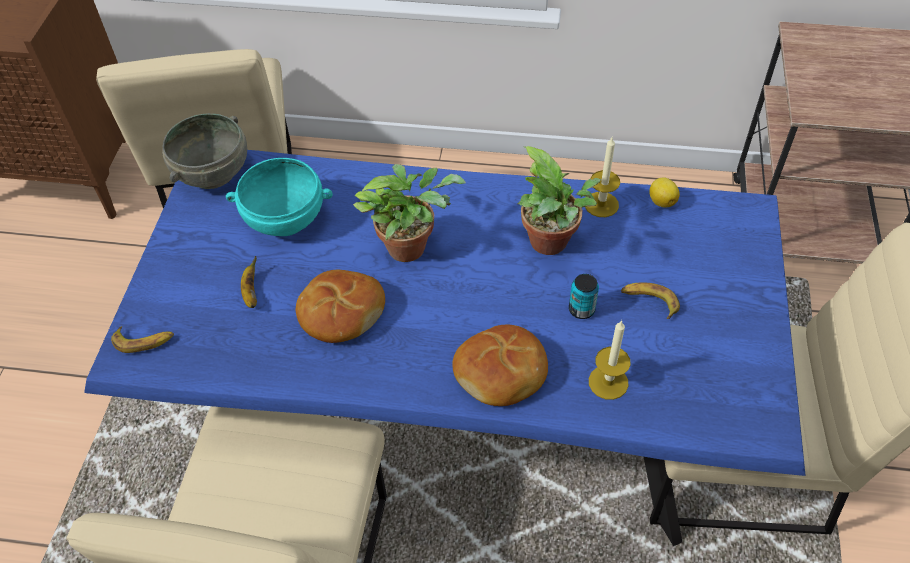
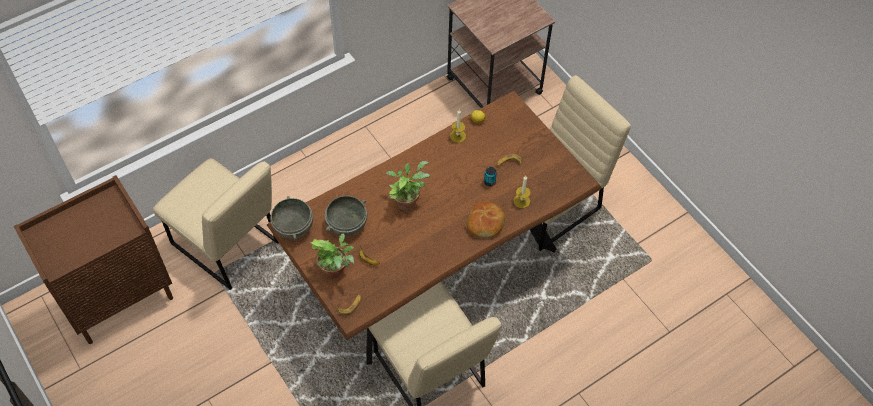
camera: 45 degrees left, 5 degrees up
blue dining table [84,150,805,546] -> brown dining table [267,91,601,365]
turquoise bowl [226,158,333,236] -> grey bowl [325,196,367,236]
bread [296,270,385,343] -> none
potted plant [518,146,601,255] -> potted plant moved to [310,234,354,278]

